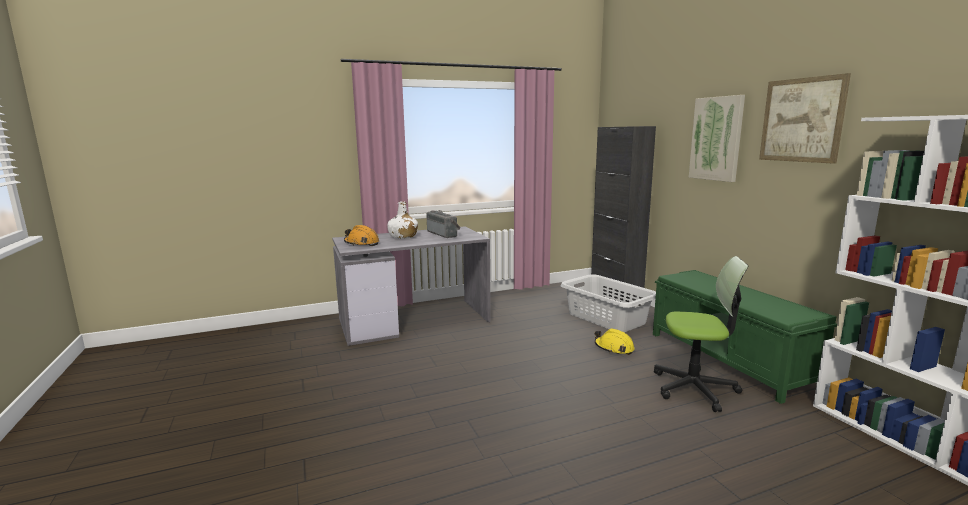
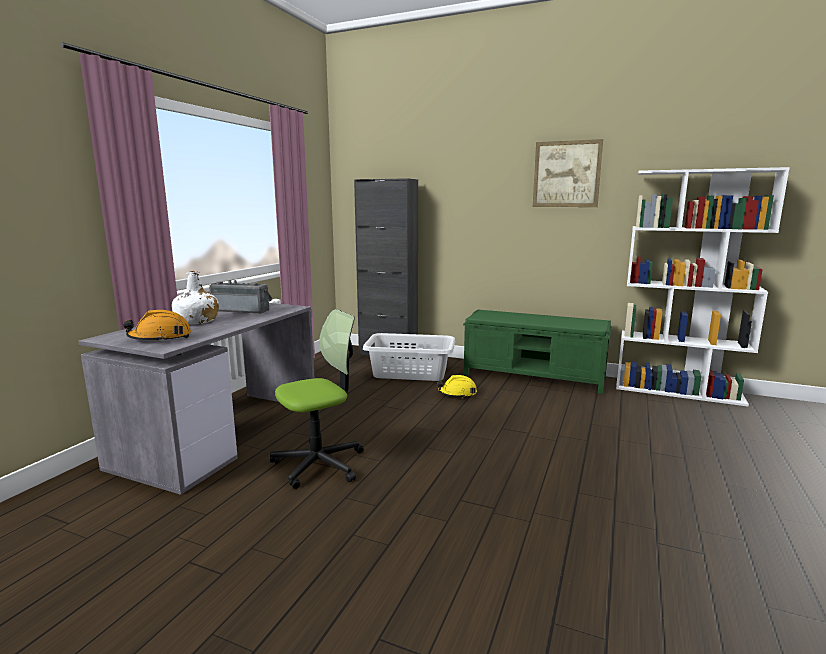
camera: 45 degrees left, 0 degrees up
office chair [654,256,748,412] -> office chair moved to [270,309,364,489]
picture [689,95,745,182] -> none

